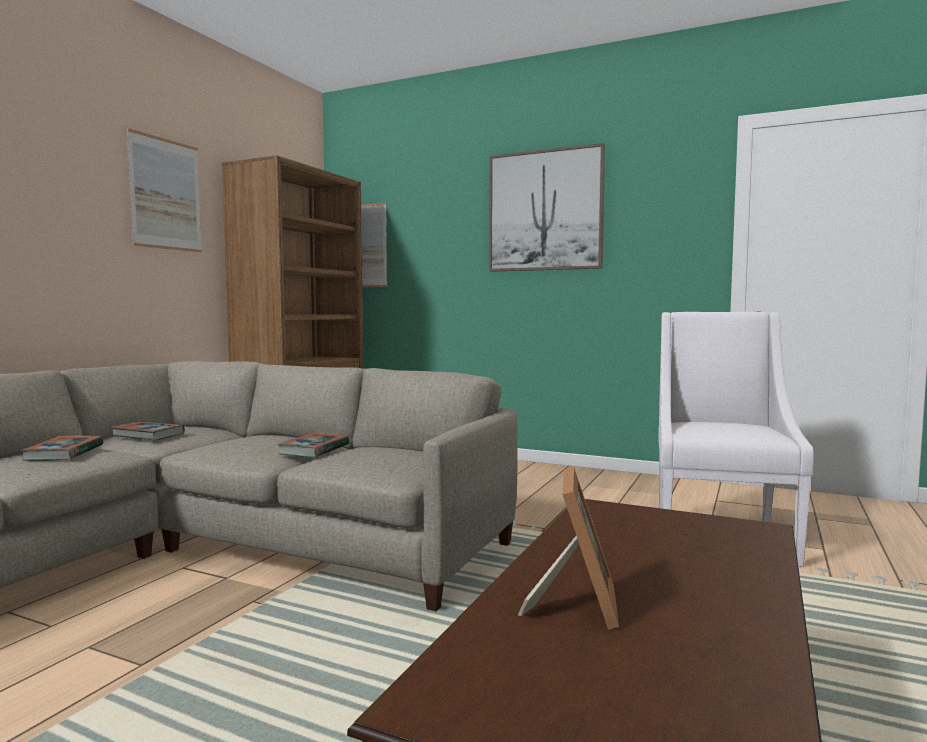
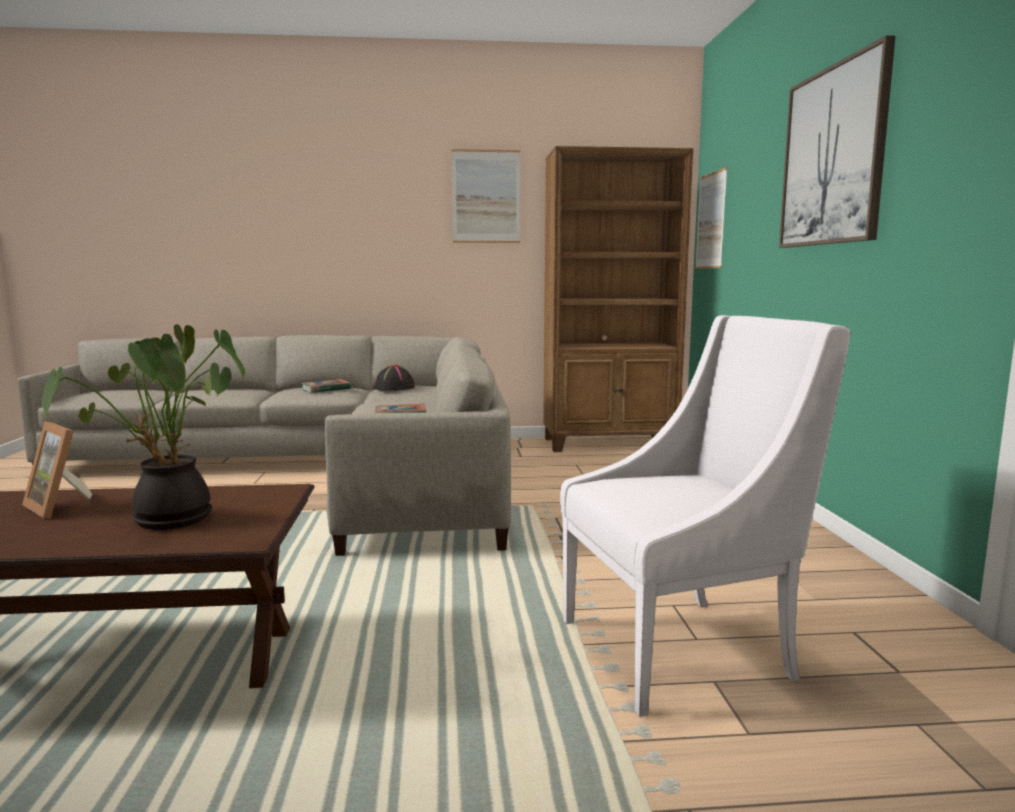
camera: 60 degrees right, 5 degrees up
book [111,422,185,441] -> black hat [374,365,415,391]
picture frame [518,467,619,629] -> picture frame turned 60 degrees clockwise [22,421,92,518]
none -> potted plant [42,324,245,530]

